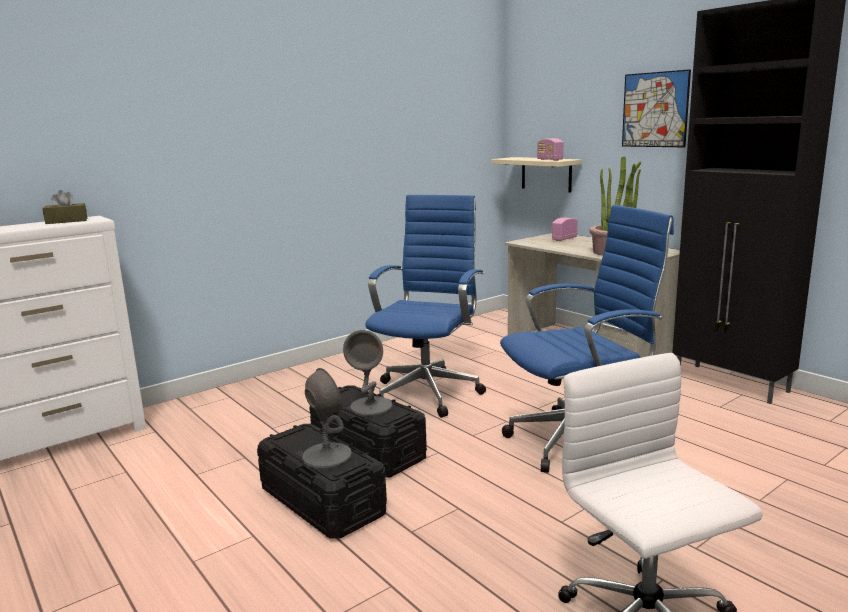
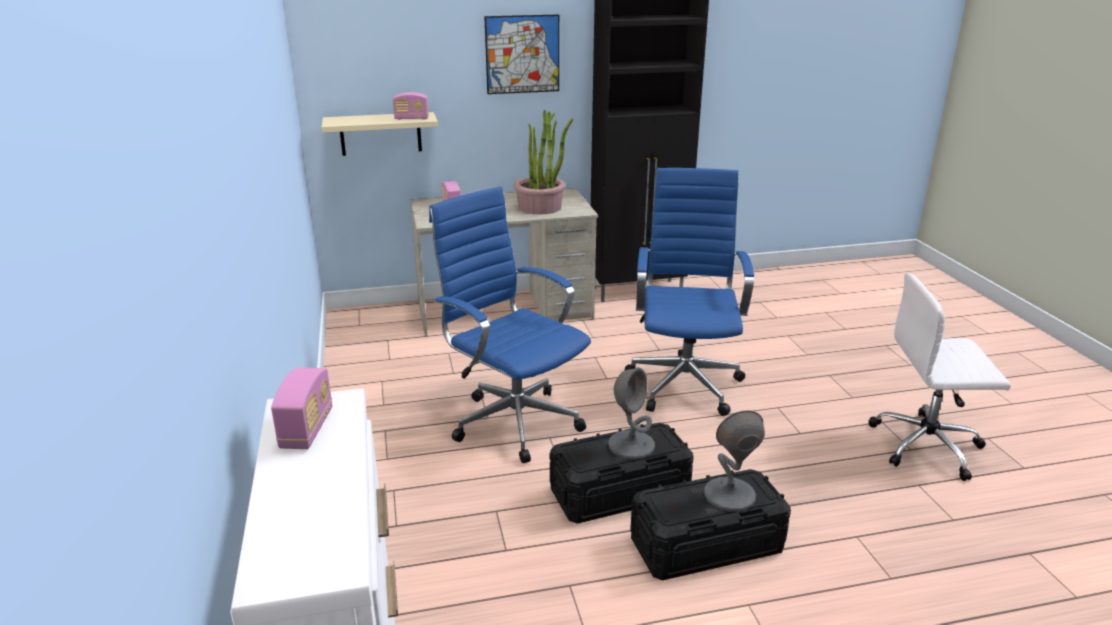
camera: 65 degrees left, 10 degrees up
brown tissue box [42,190,87,224] -> radio [271,367,332,449]

